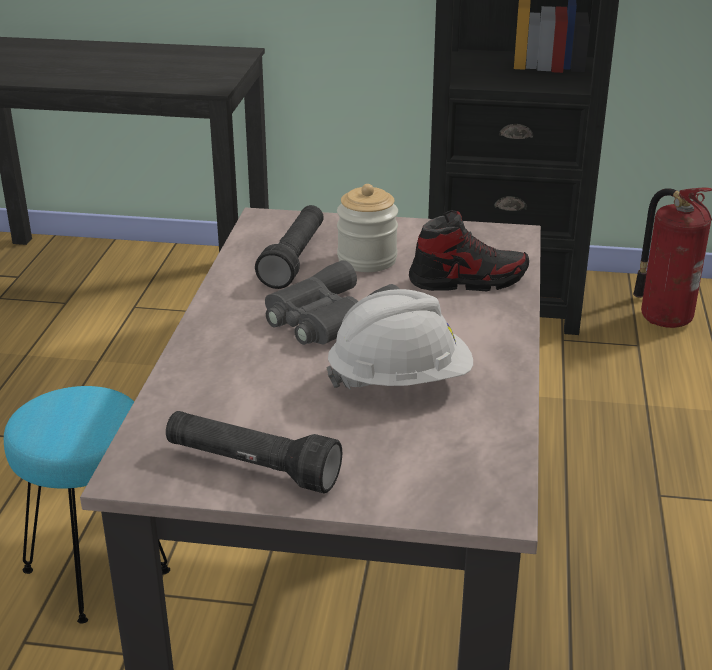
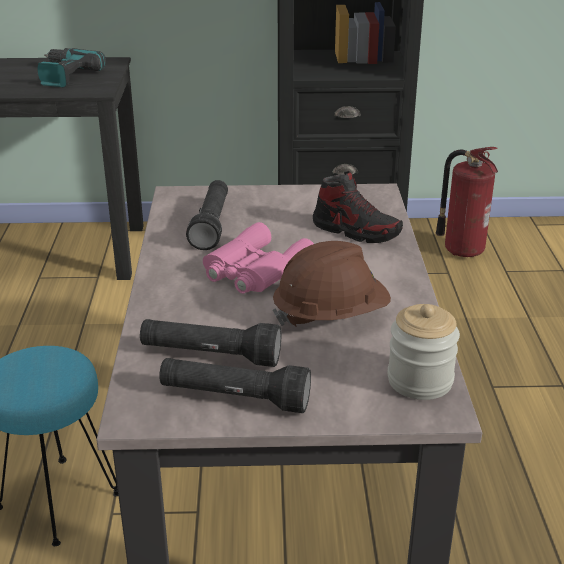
camera: 10 degrees left, 0 degrees up
grey binoculars [265,260,400,345] -> pink binoculars [203,222,314,294]
white hard hat [326,289,473,390] -> brown hard hat [273,241,391,327]
jar [337,184,398,272] -> jar moved to [387,304,460,400]
shoe [409,210,529,291] -> shoe turned 45 degrees clockwise [313,171,403,243]
none -> power drill [37,48,106,88]
none -> black flashlight [140,319,281,367]

